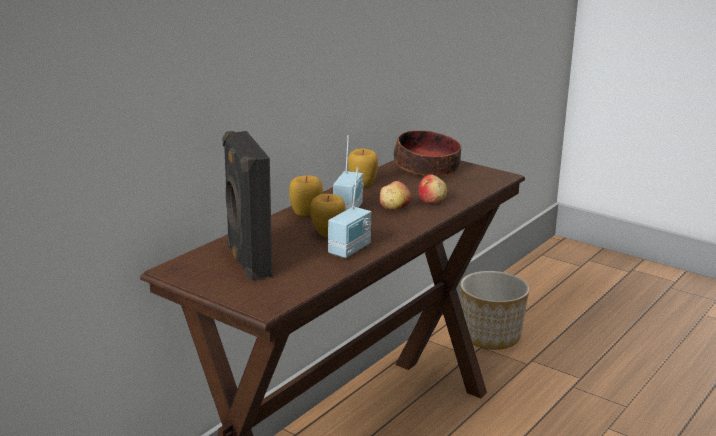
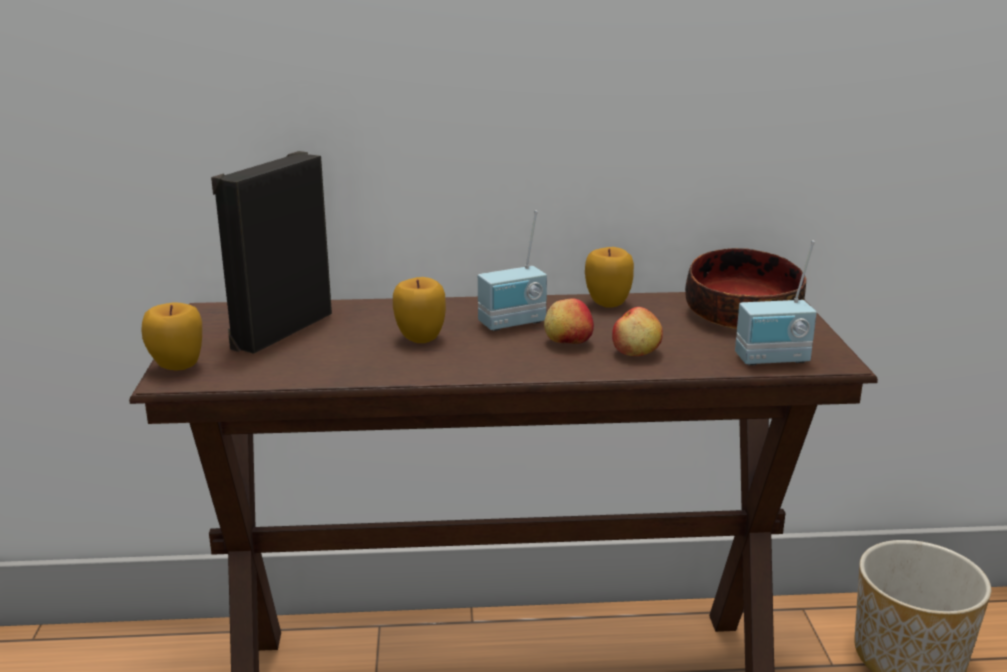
camera: 50 degrees right, 0 degrees up
apple [289,175,323,216] -> apple moved to [142,302,202,371]
radio [328,168,371,258] -> radio moved to [735,240,817,365]

